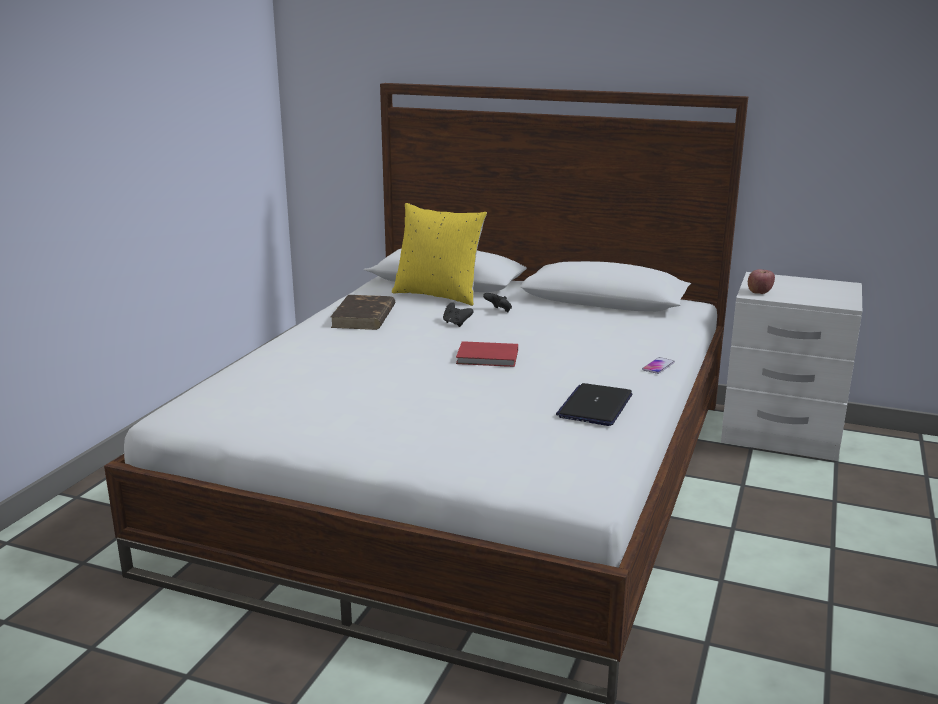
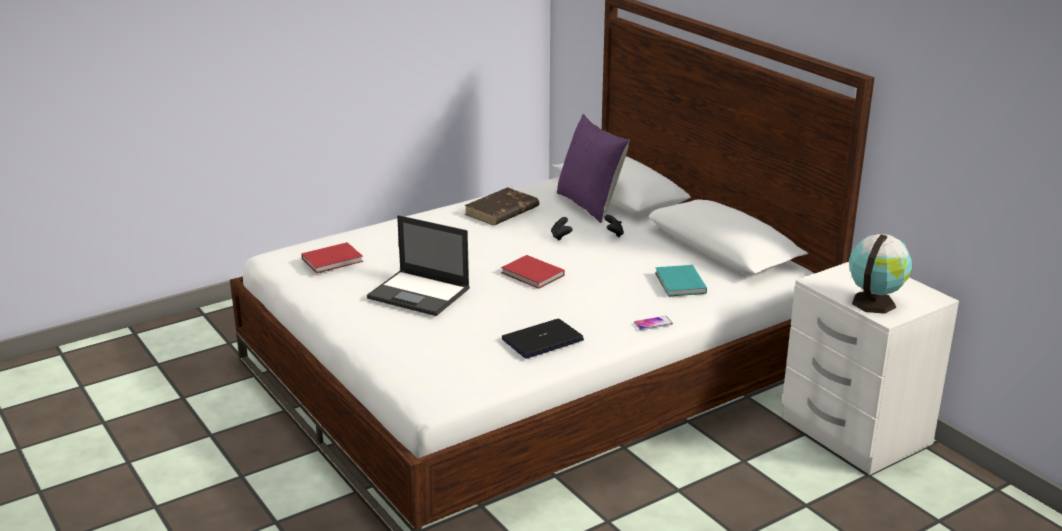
camera: 35 degrees right, 5 degrees up
yellow pillow [392,203,487,306] -> purple pillow [557,114,630,223]
apple [748,269,775,294] -> none
none -> red book [301,242,363,274]
none -> laptop [367,215,470,316]
none -> turquoise book [655,265,707,297]
none -> globe [849,234,912,314]

